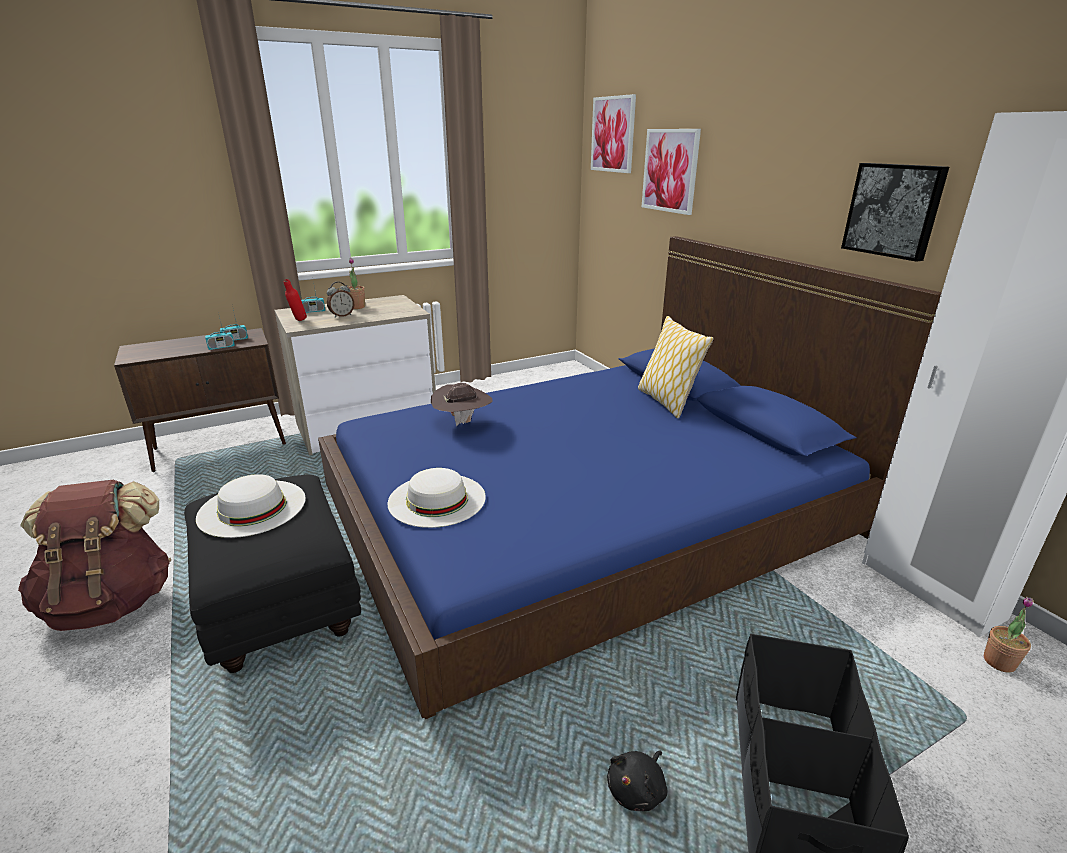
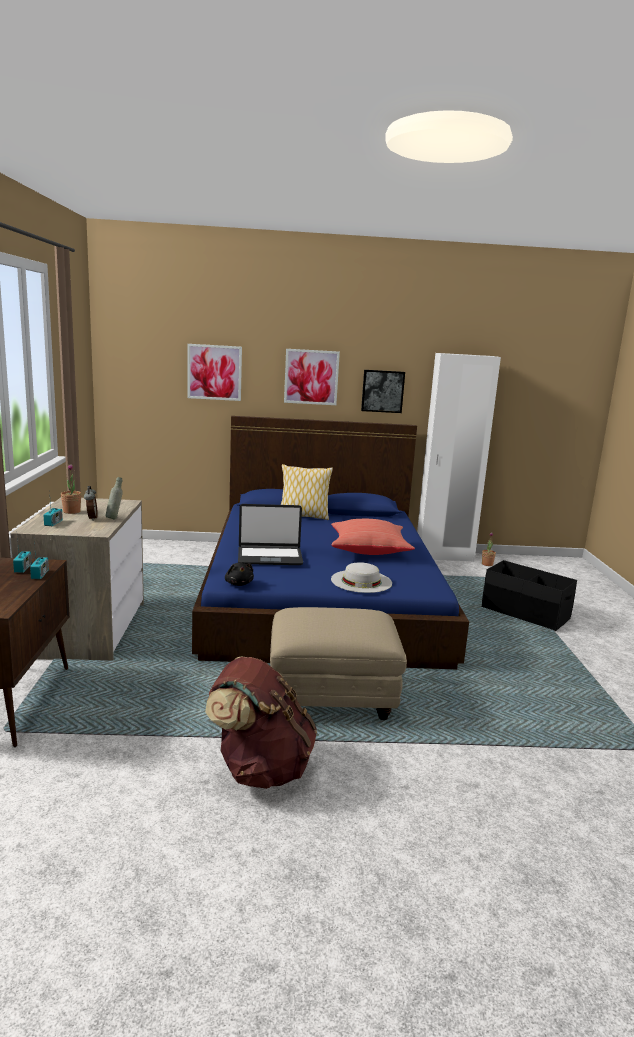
camera: 65 degrees left, 10 degrees down
black ottoman [184,475,361,673] -> beige ottoman [270,607,407,720]
white hat [196,474,306,538] -> none
red bottle [284,279,307,321] -> none
brown hat [431,383,493,426] -> laptop [238,504,303,565]
picture [591,94,636,173] -> picture moved to [284,349,340,405]
black plush toy [607,751,667,811] -> black plush toy moved to [225,562,254,586]
none -> grey bottle [105,477,123,520]
none -> red pillow [331,519,415,555]

